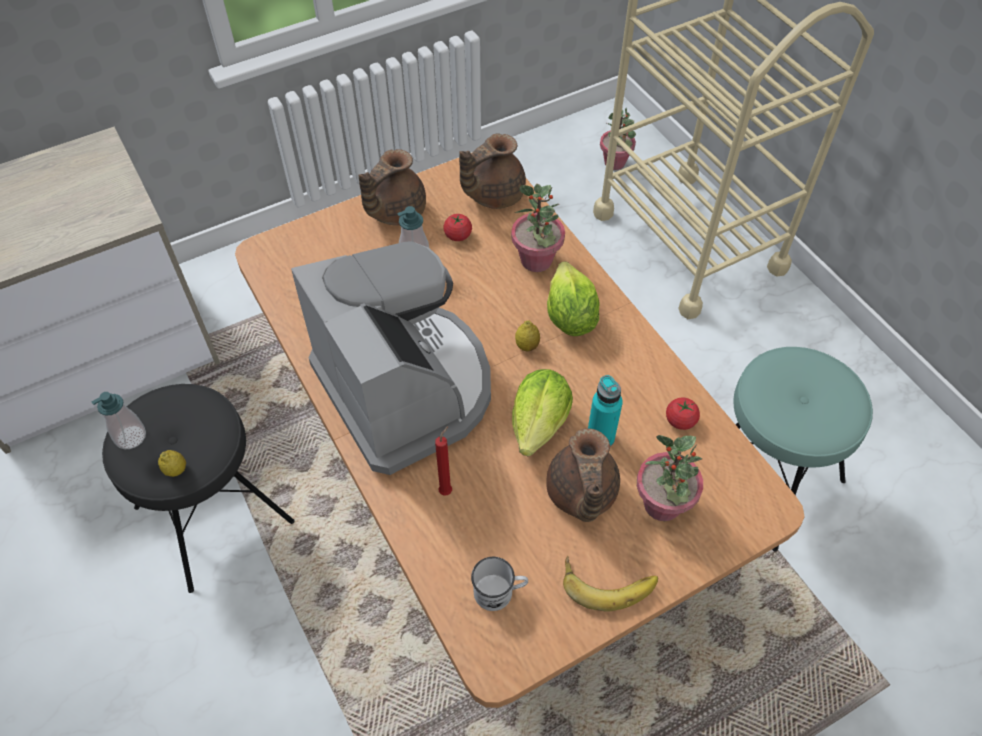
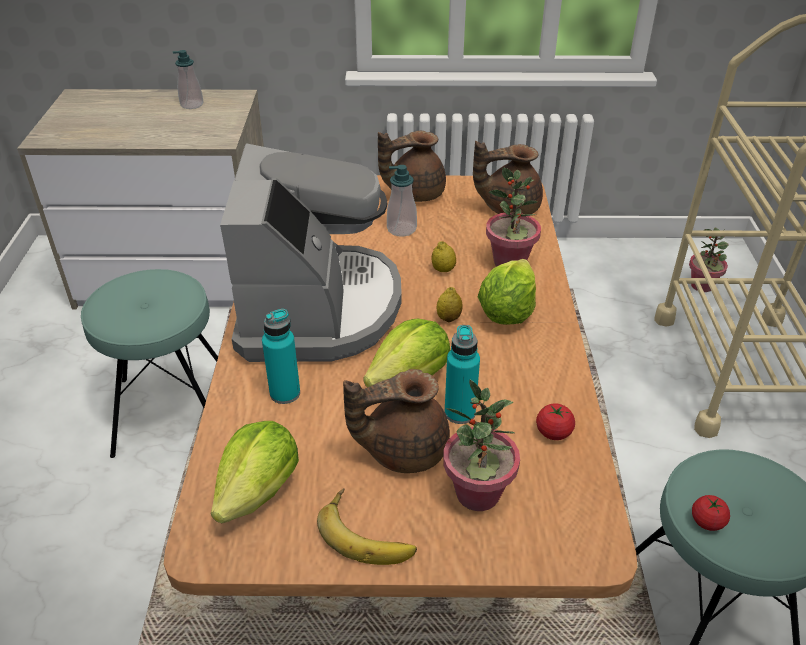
camera: 30 degrees right, 15 degrees down
soap dispenser [92,392,146,449] -> soap dispenser moved to [173,50,204,109]
black stool [102,384,295,593] -> turquoise stool [81,269,218,458]
lemon [158,450,186,477] -> lemon moved to [432,241,456,272]
red candle [435,426,452,496] -> turquoise bottle [262,309,300,404]
tomato [443,214,472,241] -> tomato moved to [692,495,730,531]
white mug [471,557,528,611] -> lettuce [211,421,299,524]
brown teapot [546,428,620,522] -> brown teapot turned 45 degrees clockwise [343,369,450,473]

